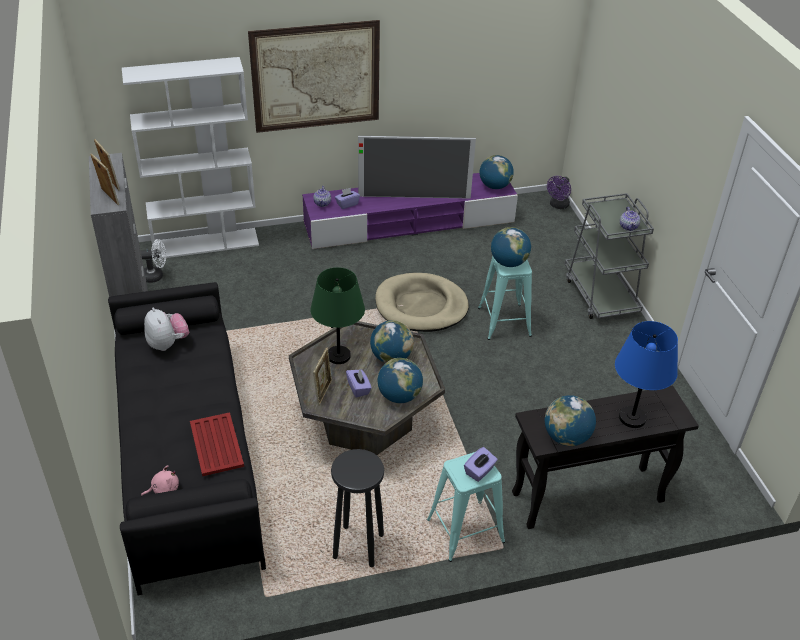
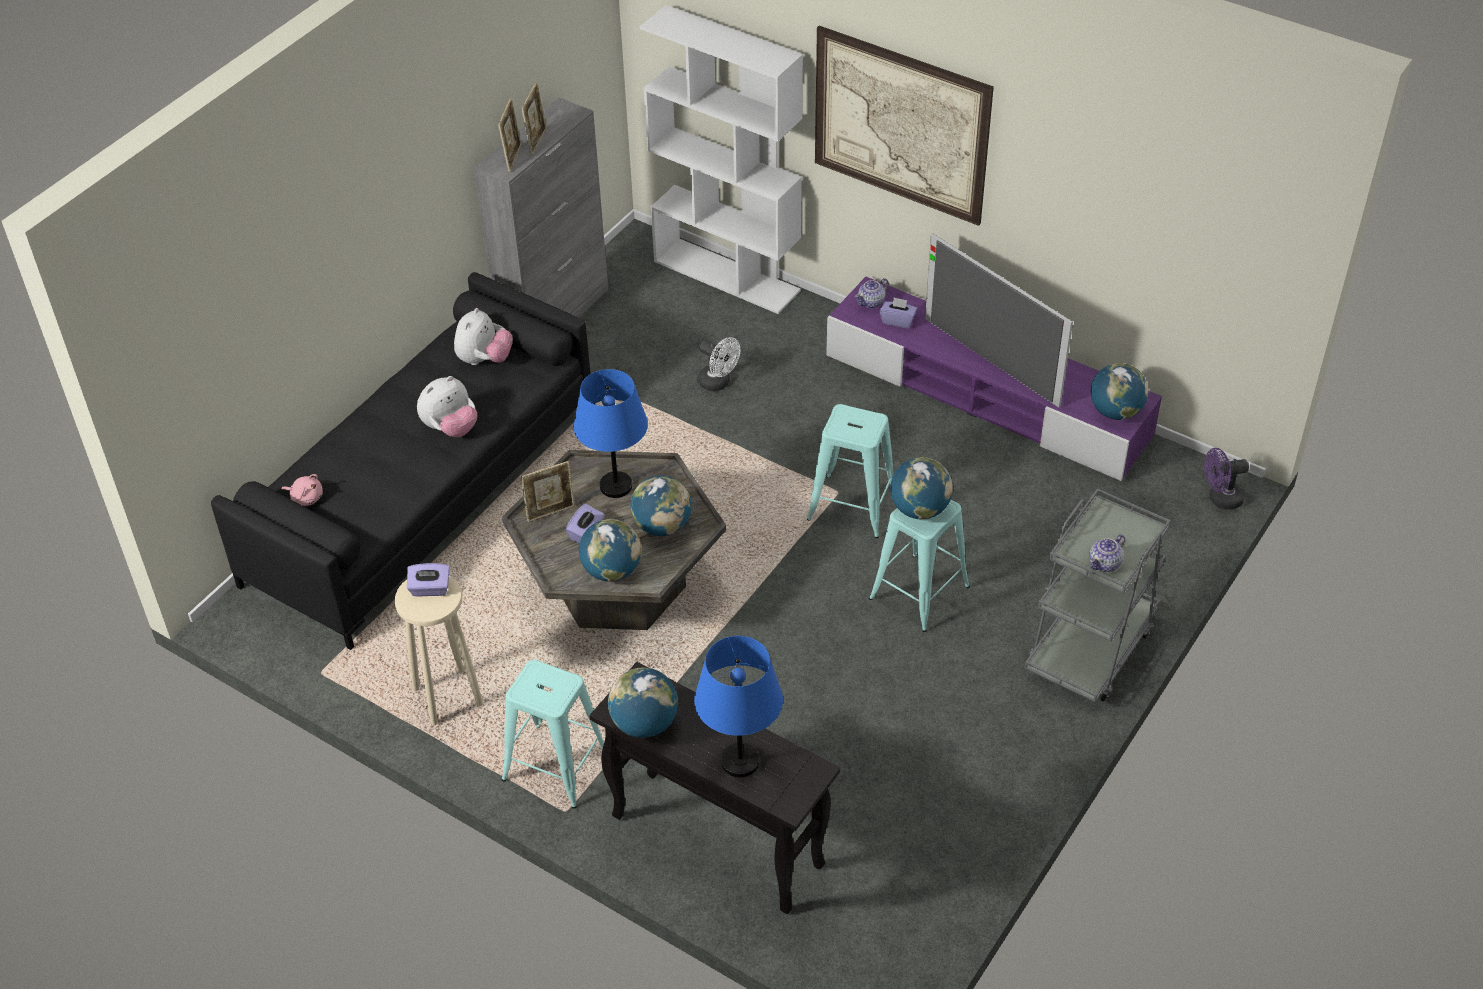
camera: 50 degrees right, 5 degrees up
white fan [141,239,166,283] -> white fan moved to [697,337,740,391]
red tray [190,412,244,476] -> none
green table lamp [310,267,365,364] -> blue table lamp [574,369,648,498]
black stool [331,449,384,567] -> beige stool [395,575,483,725]
beige dog bed [375,273,469,332] -> turquoise stool [807,404,894,538]
purple tissue box [464,447,498,482] -> purple tissue box moved to [407,563,450,596]
none -> plush toy [417,376,477,437]

